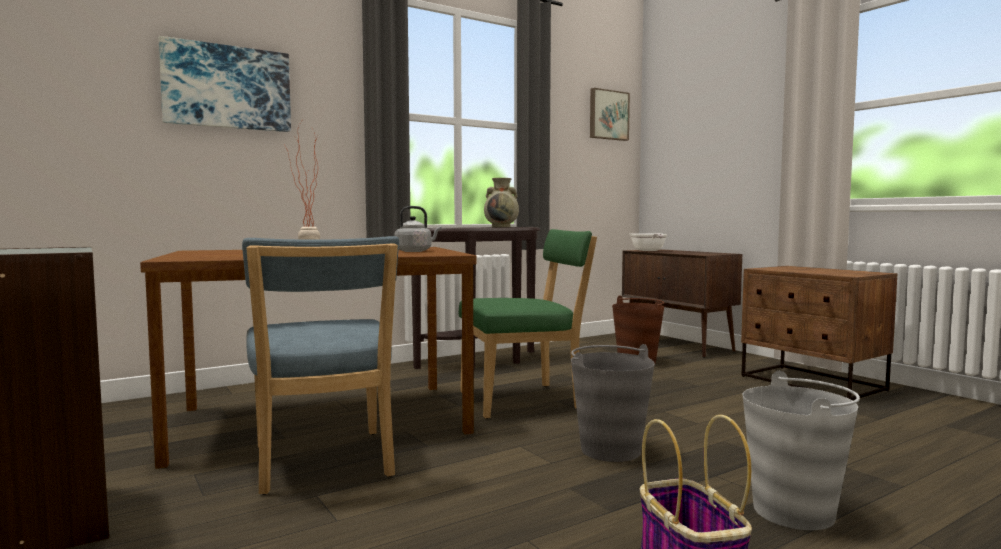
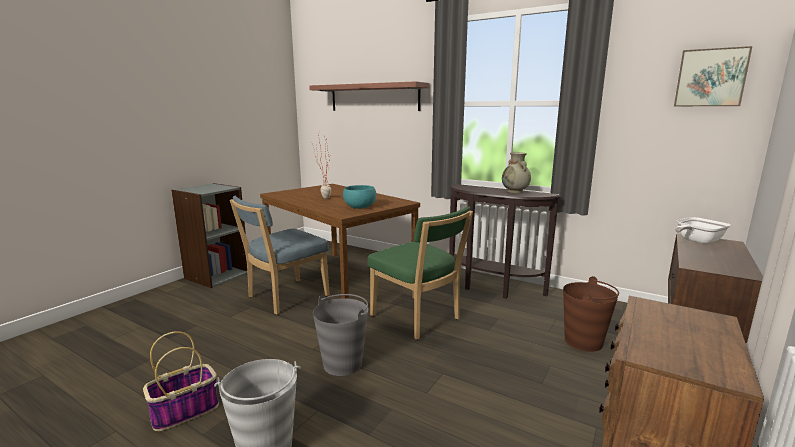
camera: 65 degrees right, 10 degrees up
picture [159,36,291,132] -> shelf [309,81,430,111]
grey kettle [394,206,442,252] -> turquoise bowl [343,185,376,209]

